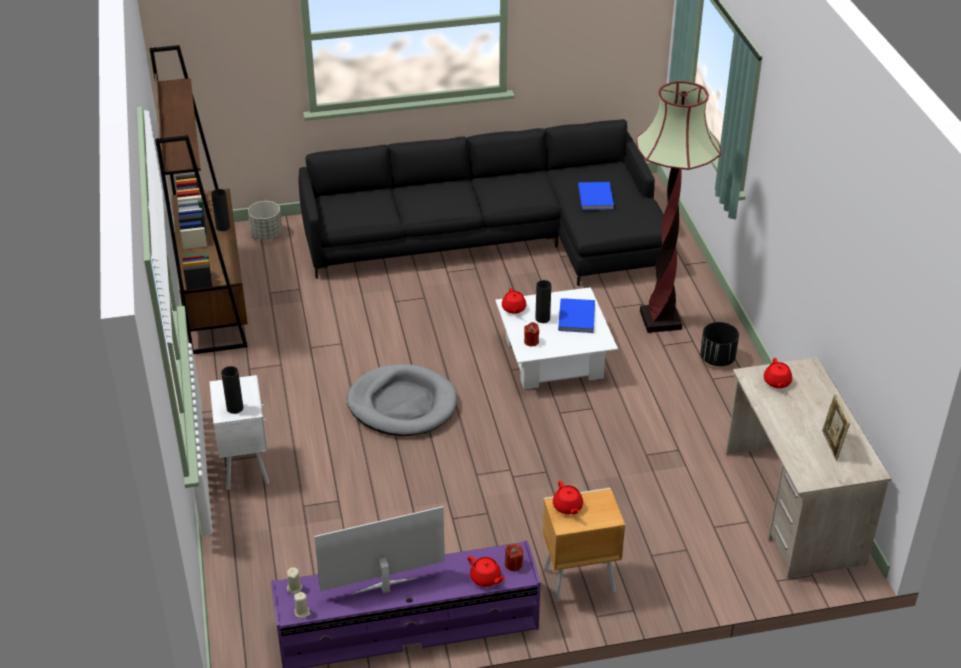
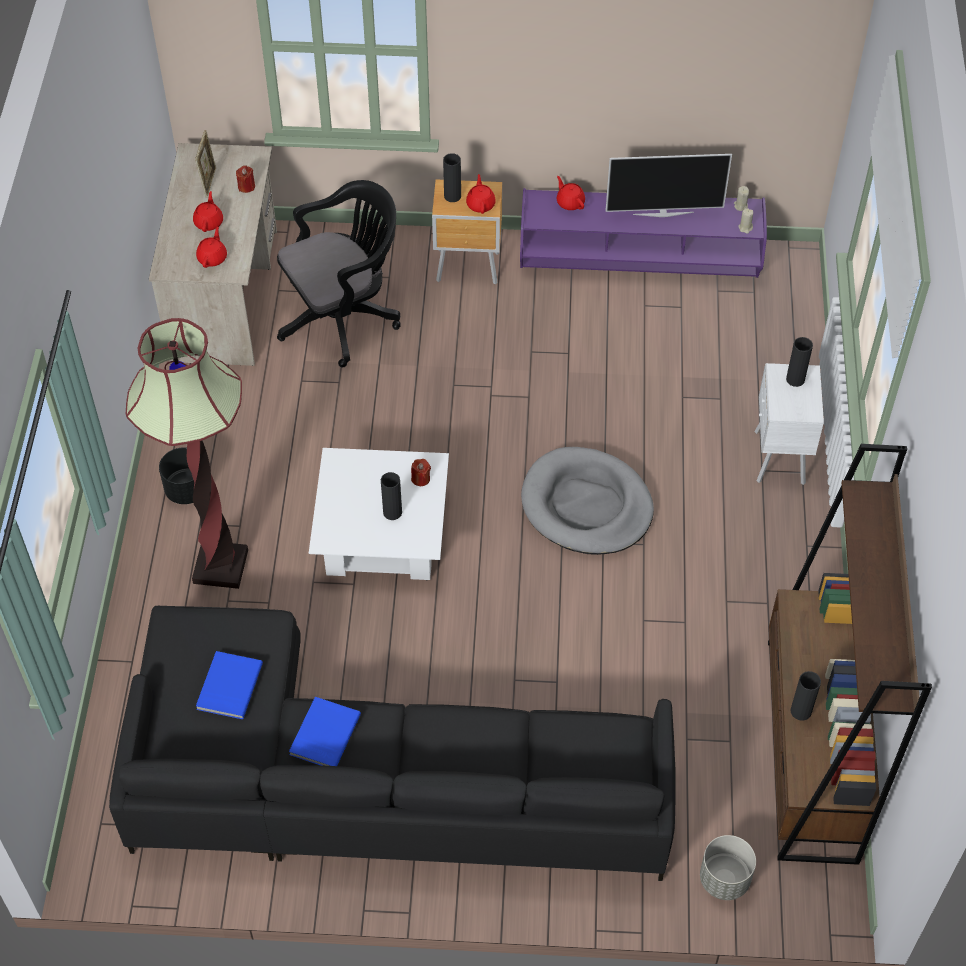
camera: 165 degrees left, 15 degrees up
red teapot [502,288,526,314] -> red teapot moved to [193,191,223,232]
red candle [505,543,523,571] -> red candle moved to [236,165,255,193]
blue book [558,298,595,333] -> blue book moved to [289,697,361,766]
none -> black office chair [277,180,400,368]
none -> black vase [443,153,461,202]

